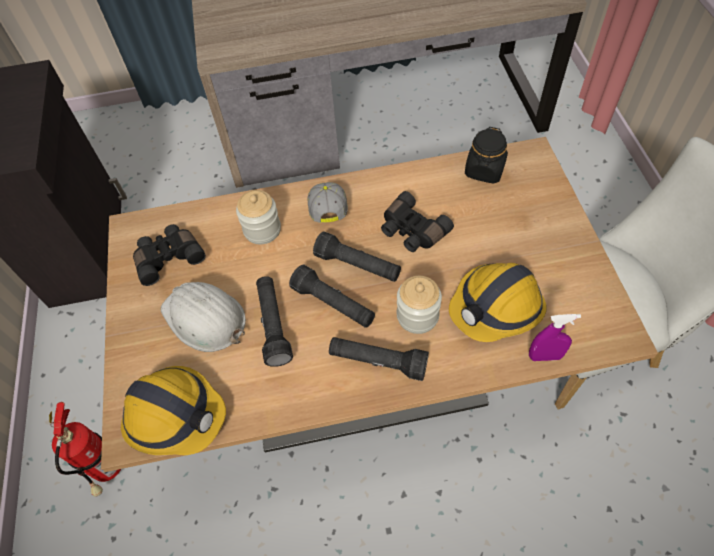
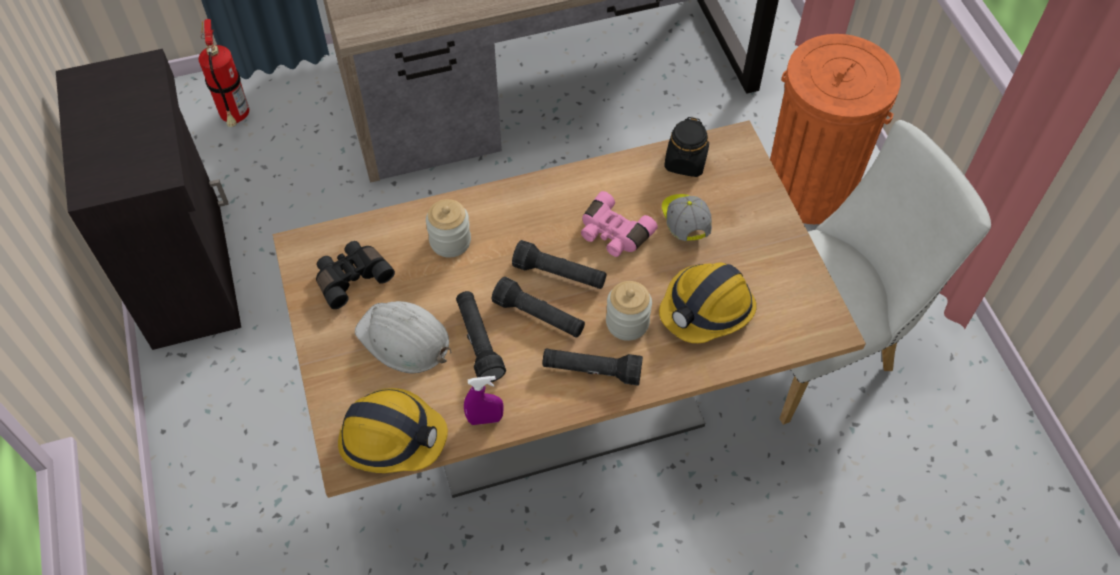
camera: 10 degrees left, 0 degrees up
fire extinguisher [49,402,121,497] -> fire extinguisher moved to [199,19,249,127]
cap [308,182,348,223] -> cap moved to [662,194,712,241]
black binoculars [381,191,454,252] -> pink binoculars [581,191,658,257]
purple spray bottle [529,314,581,361] -> purple spray bottle moved to [464,376,503,425]
none -> orange trash can [770,34,901,224]

